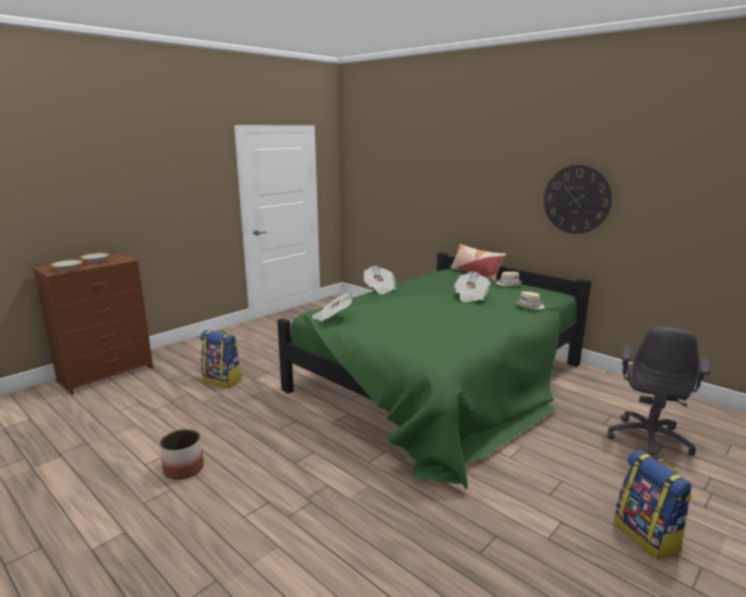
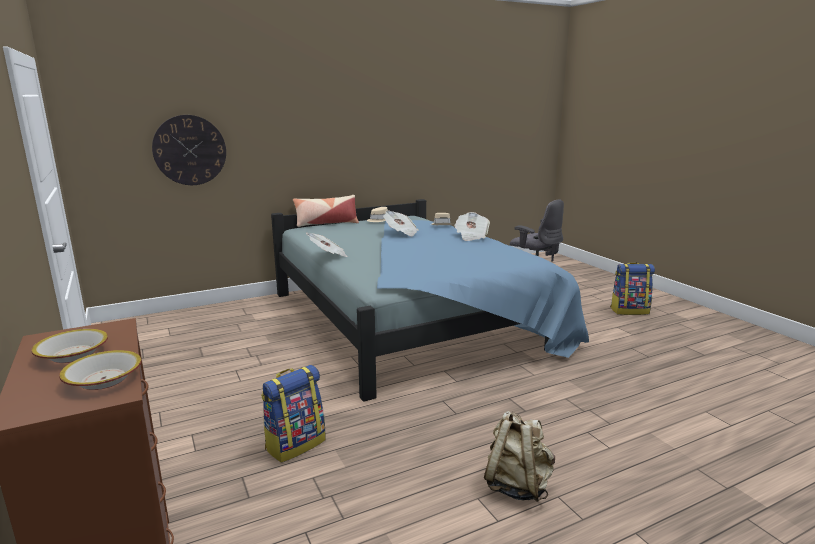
camera: 70 degrees left, 0 degrees up
planter [160,429,204,480] -> beige backpack [484,411,555,502]
green bed [277,252,591,490] -> blue bed [271,199,589,402]
newspaper [313,293,355,322] -> newspaper moved to [454,212,490,241]
wall clock [544,165,612,234] -> wall clock moved to [152,115,226,185]

